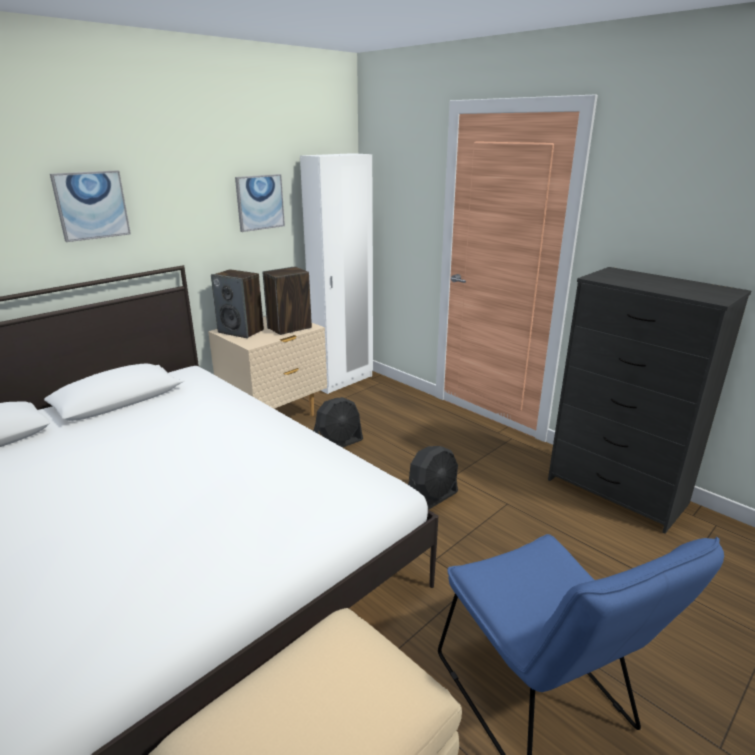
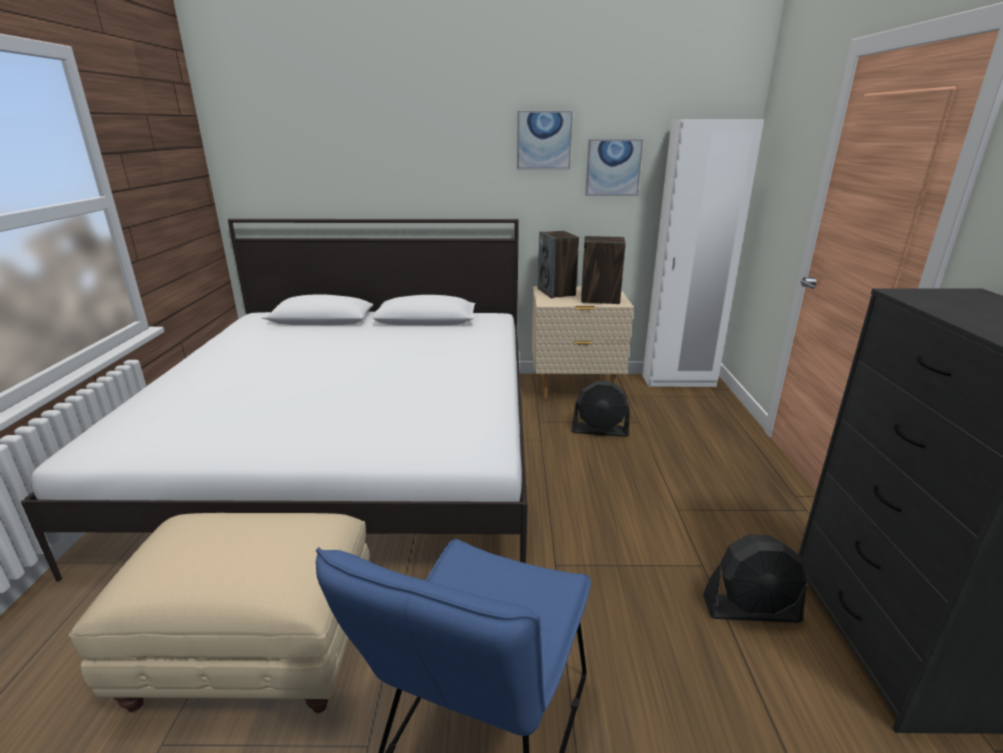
camera: 45 degrees right, 0 degrees up
picture [50,170,131,242] -> picture moved to [517,111,573,169]
black fan [408,446,458,510] -> black fan moved to [703,535,808,623]

